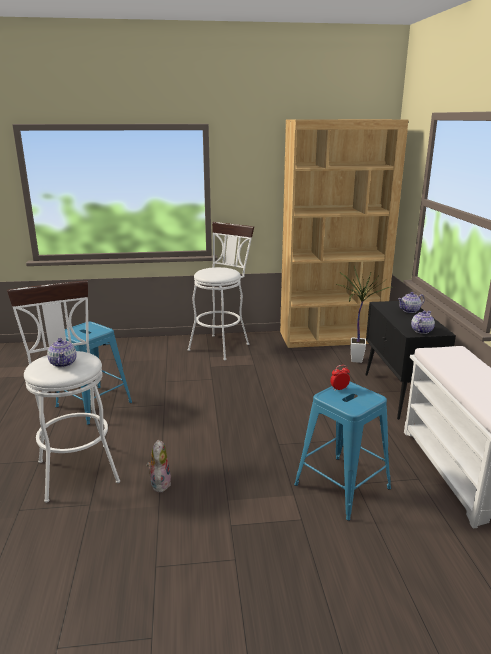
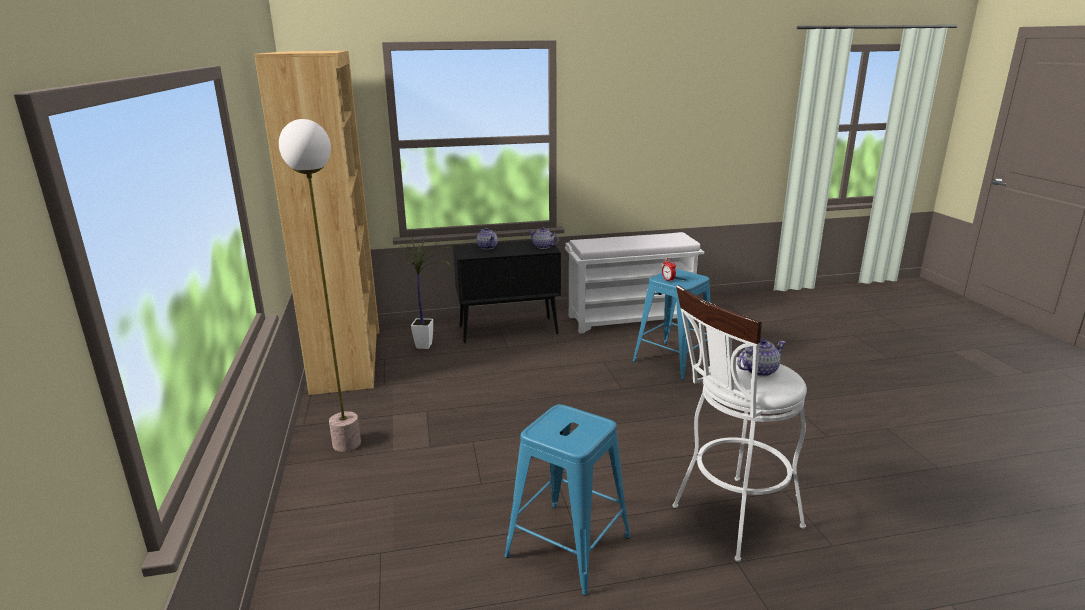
camera: 95 degrees left, 0 degrees up
plush toy [147,440,171,492] -> none
white stool [188,222,254,361] -> floor lamp [279,119,361,452]

